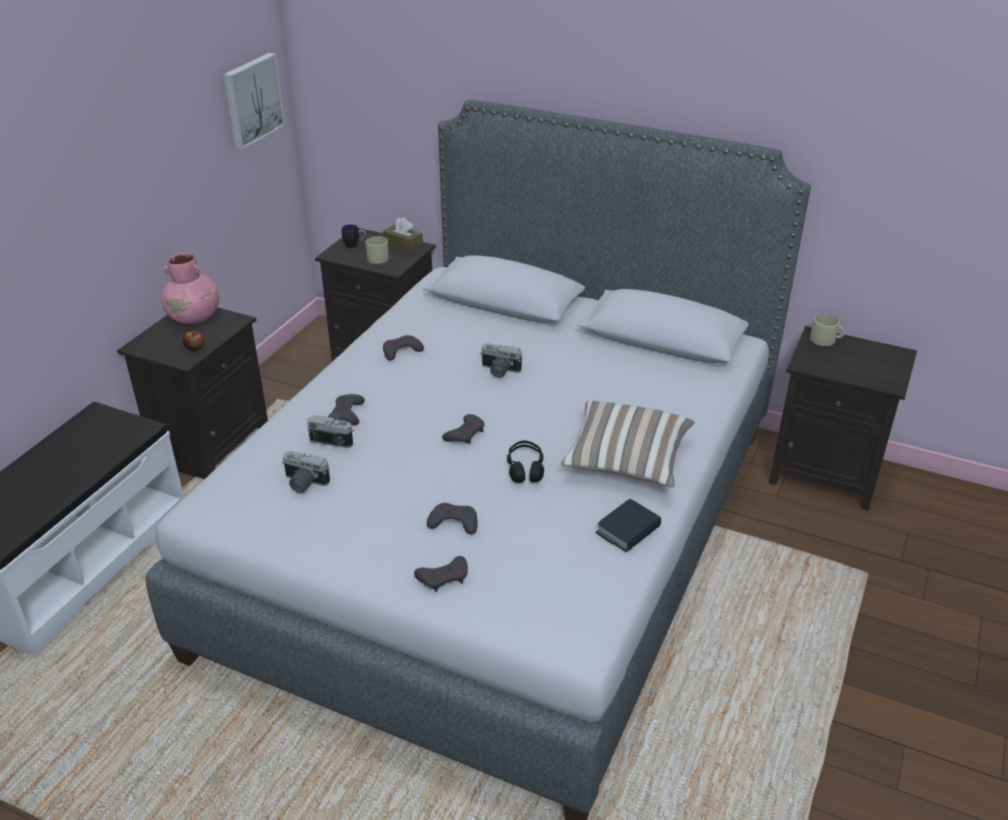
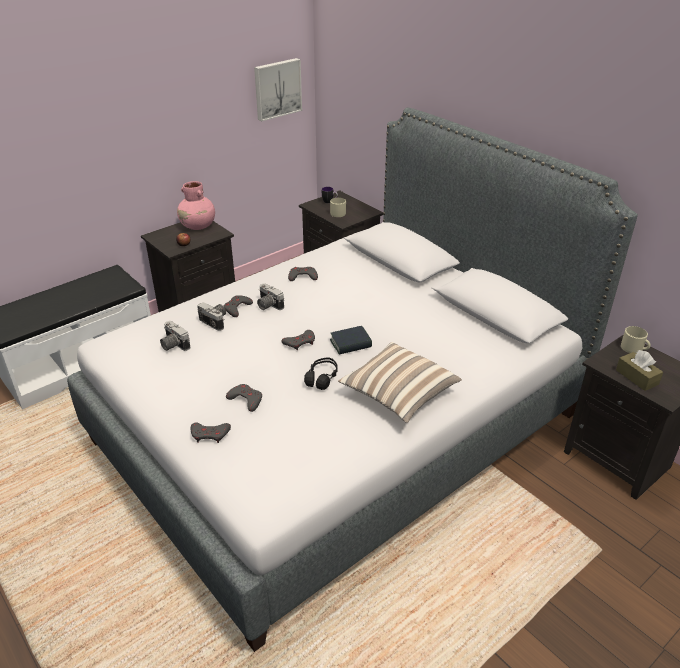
camera: 25 degrees right, 0 degrees up
brown tissue box [383,217,423,254] -> brown tissue box moved to [616,350,663,391]
camera [480,344,522,378] -> camera moved to [257,283,284,310]
book [595,499,661,552] -> book moved to [330,326,372,355]

